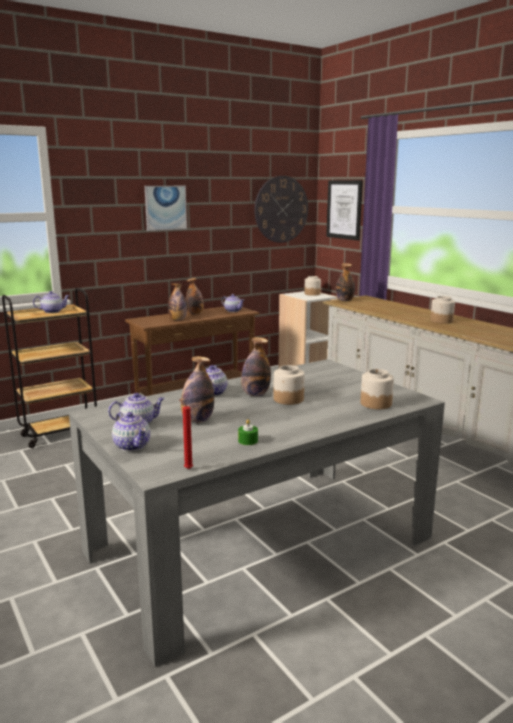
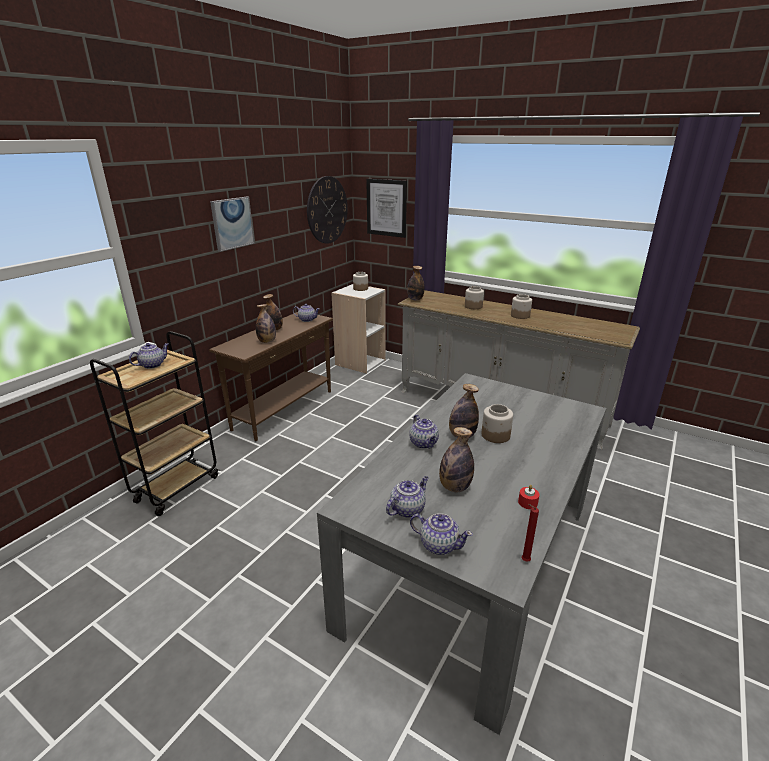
camera: 25 degrees left, 10 degrees up
green candle [238,419,258,445] -> red candle [518,485,539,509]
jar [361,369,394,409] -> jar moved to [465,286,484,309]

